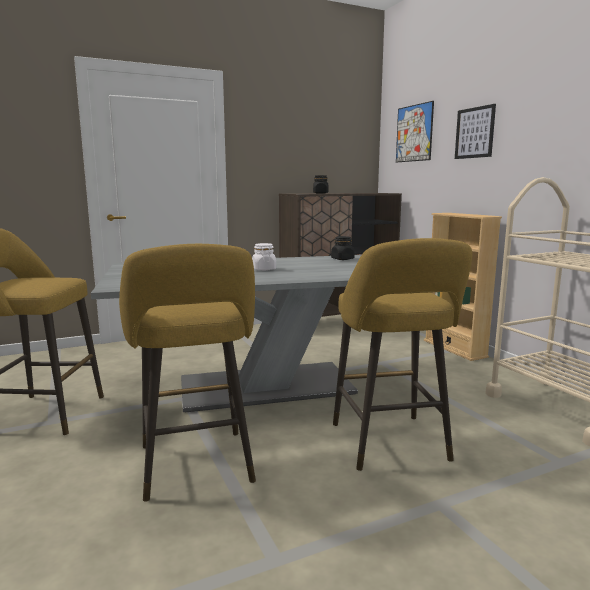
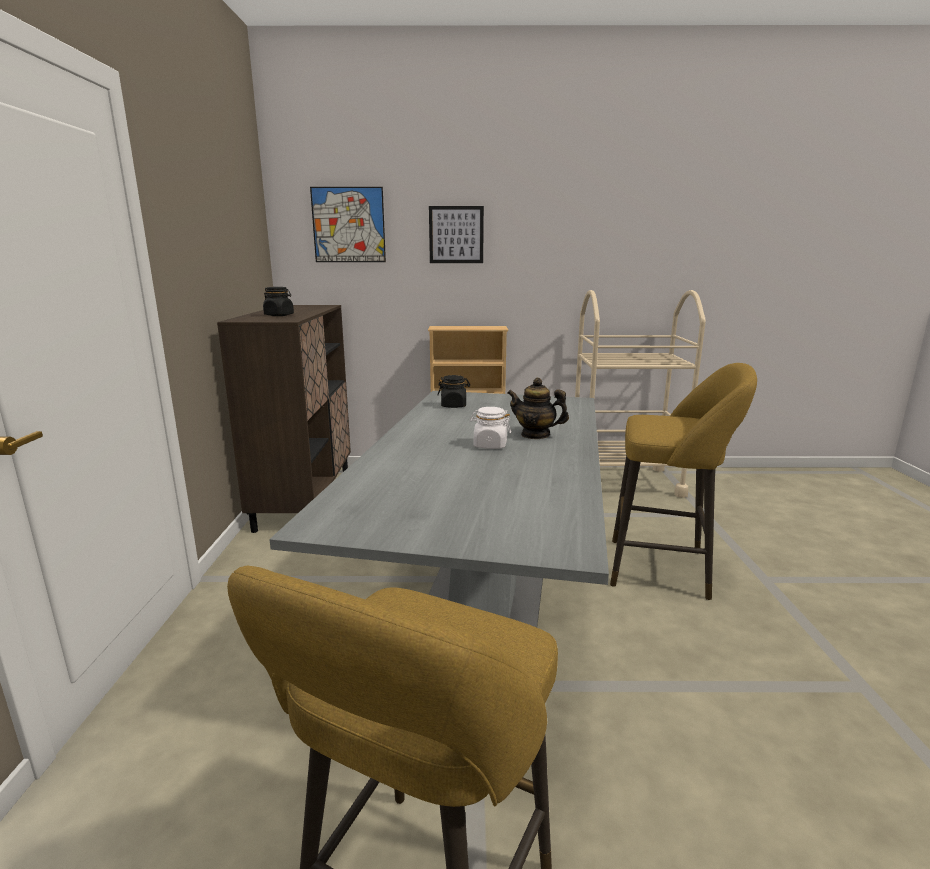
camera: 65 degrees left, 5 degrees up
yellow stool [119,244,256,502] -> none
none -> teapot [508,378,569,439]

